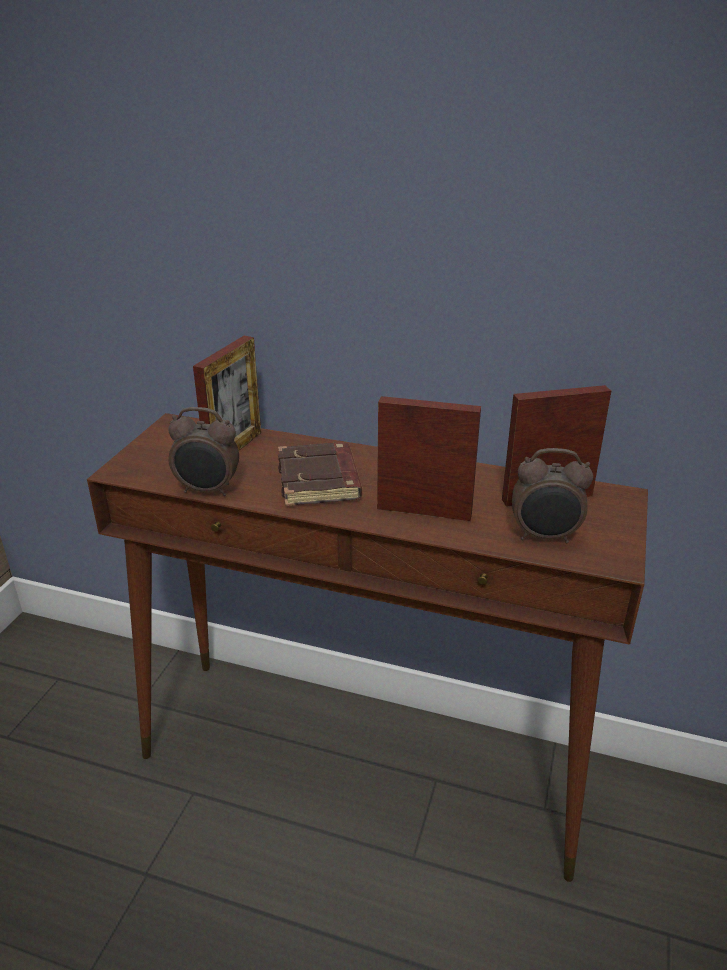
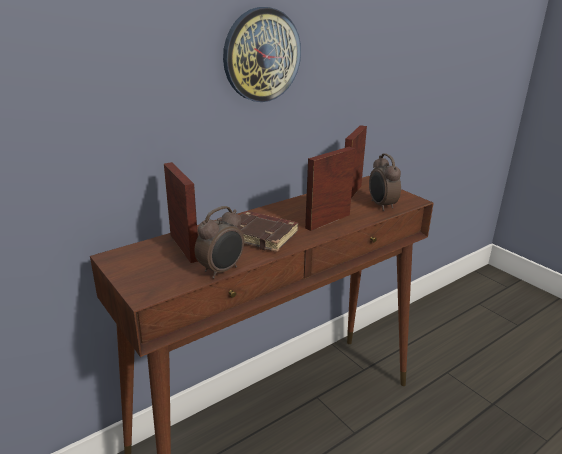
camera: 55 degrees left, 5 degrees down
alarm clock [512,448,593,543] -> alarm clock turned 120 degrees clockwise [369,153,401,211]
none -> wall clock [223,7,301,102]

